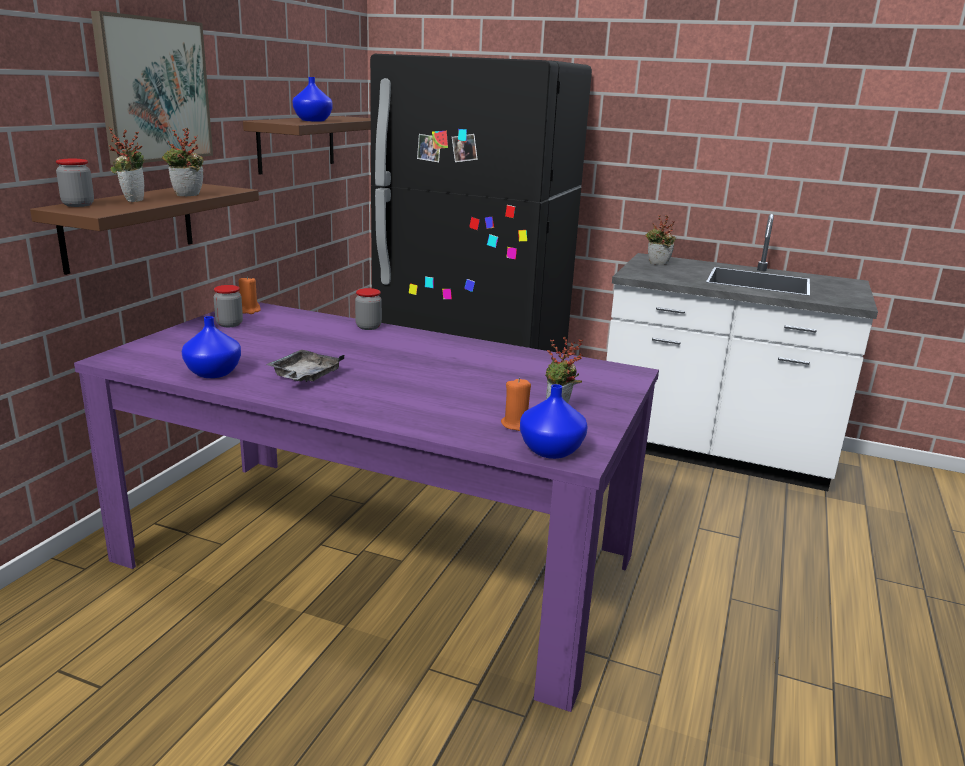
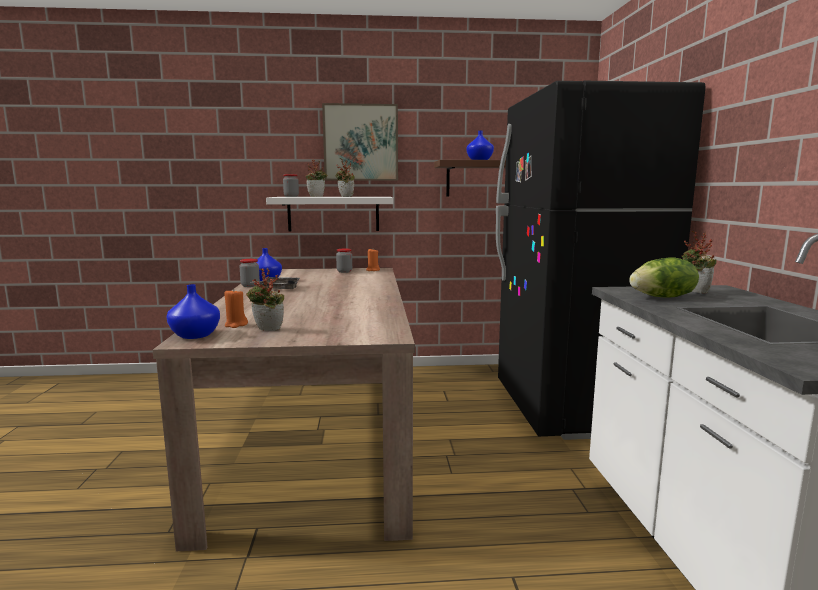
camera: 65 degrees right, 10 degrees down
brown shelf [30,184,259,275] -> white shelf [266,197,393,231]
purple dining table [74,302,659,712] -> beige dining table [153,268,415,551]
jar [355,288,382,330] -> jar moved to [240,259,260,287]
none -> lettuce [629,258,699,298]

